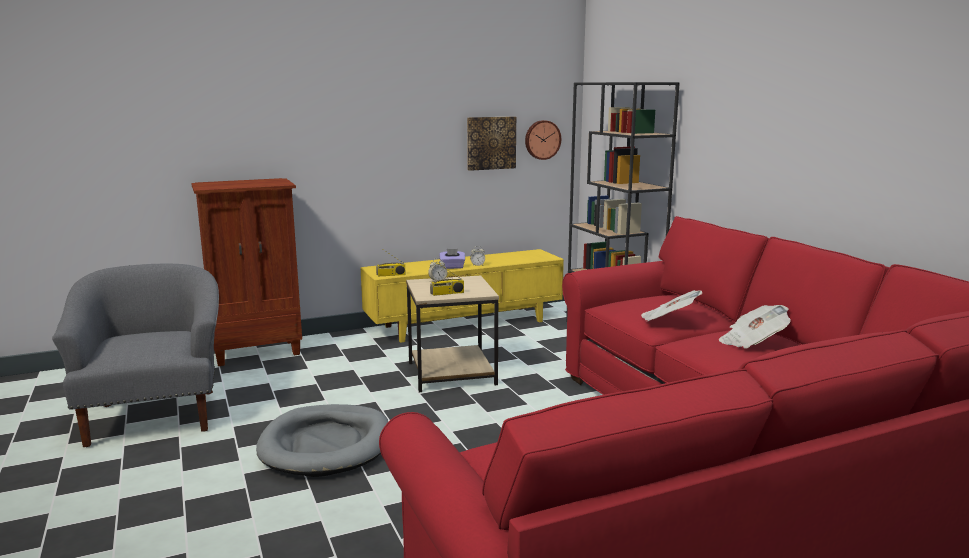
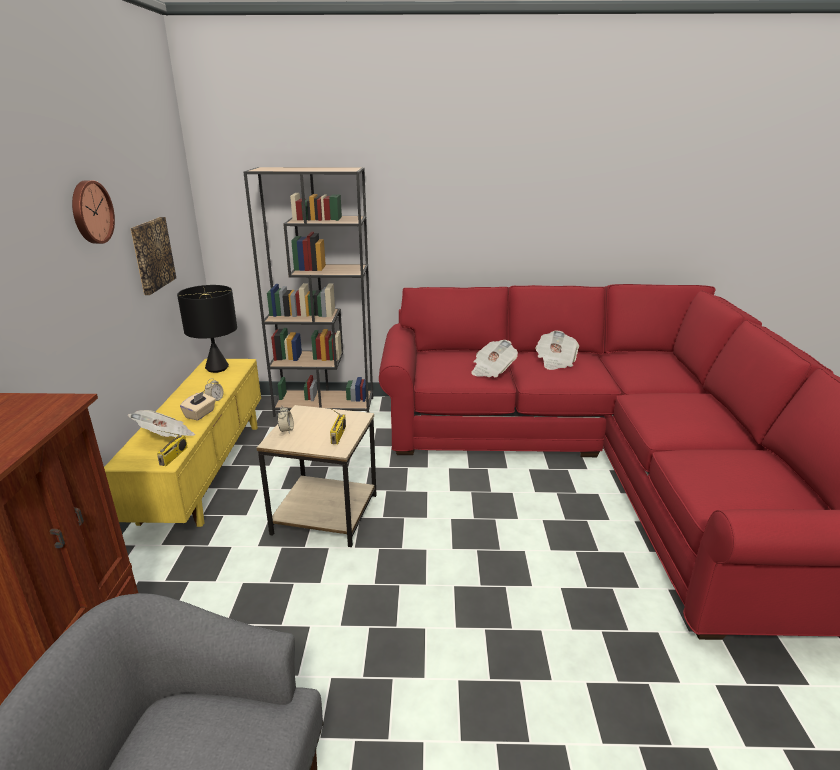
camera: 65 degrees left, 10 degrees up
grey dog bed [256,404,388,477] -> none
purple tissue box [439,249,465,269] -> beige tissue box [180,391,216,421]
wall clock [525,120,561,160] -> wall clock moved to [72,180,115,244]
none -> newspaper [128,410,196,437]
none -> black table lamp [177,285,237,373]

